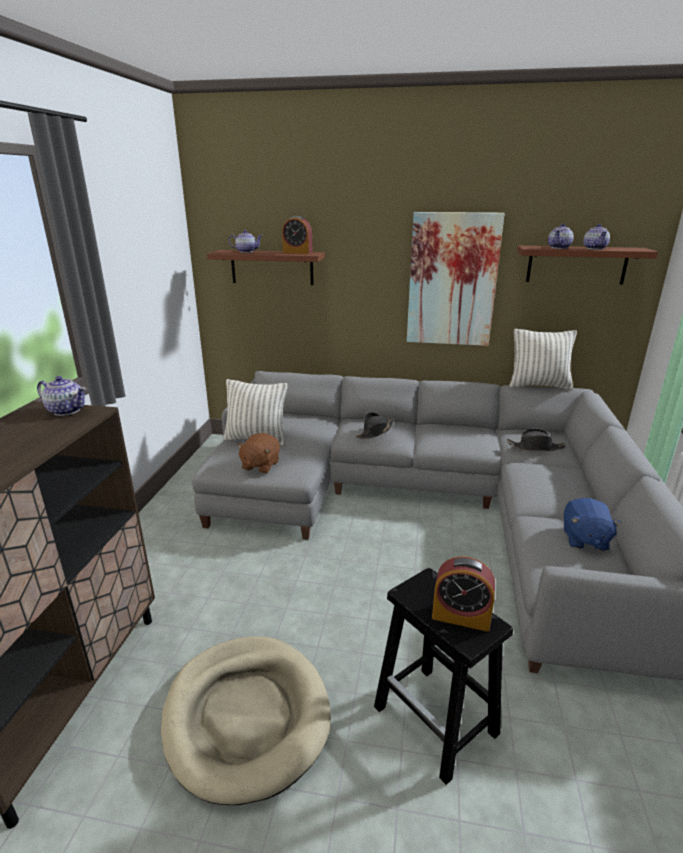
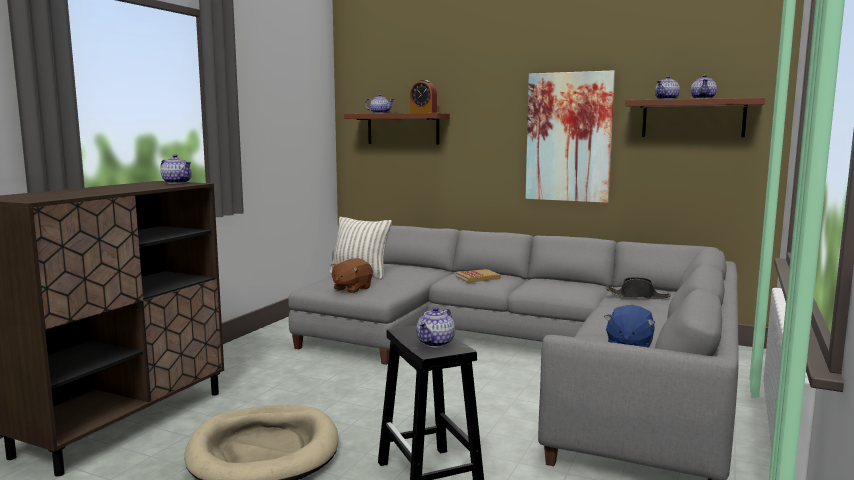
camera: 15 degrees right, 15 degrees down
black hat [356,412,395,439] -> book [456,269,501,283]
alarm clock [432,556,495,632] -> teapot [416,307,455,347]
pillow [509,329,577,390] -> none

